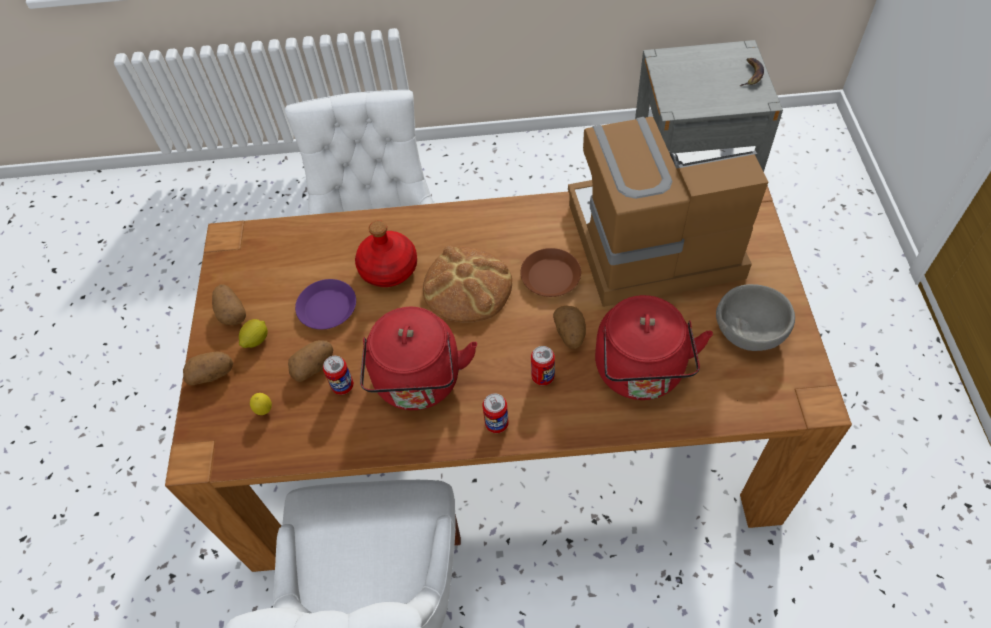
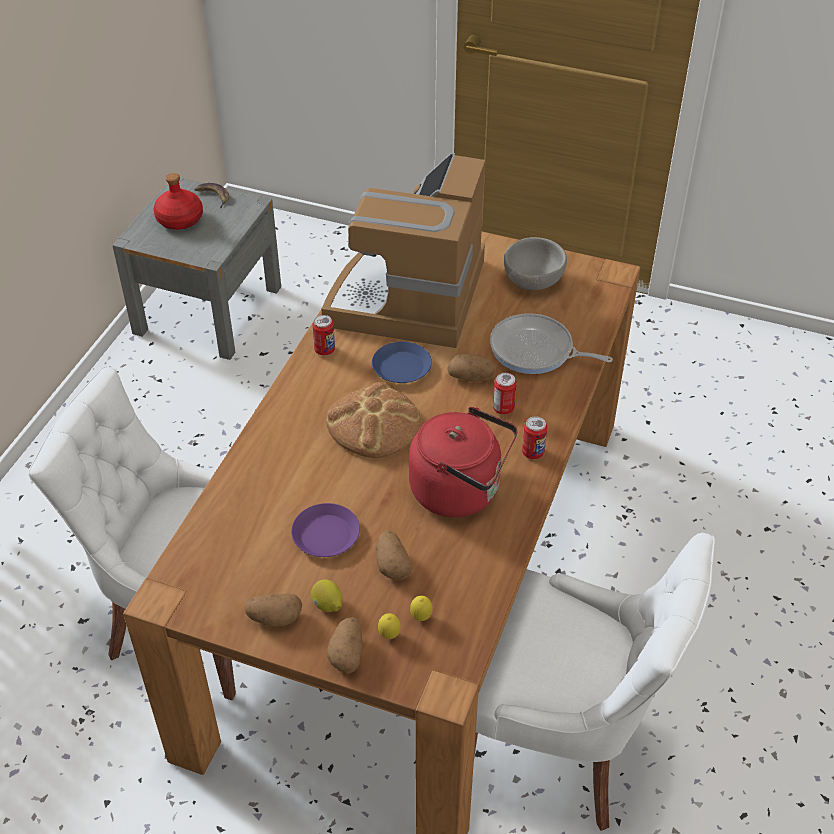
camera: 70 degrees left, 10 degrees down
can [323,356,354,395] -> can moved to [312,315,335,355]
red bottle [355,220,417,287] -> red bottle moved to [153,173,203,230]
brown plate [520,248,581,297] -> blue plate [372,341,432,383]
red kettle [595,295,713,400] -> frying pan [490,313,613,374]
none -> lemon [378,613,401,639]

